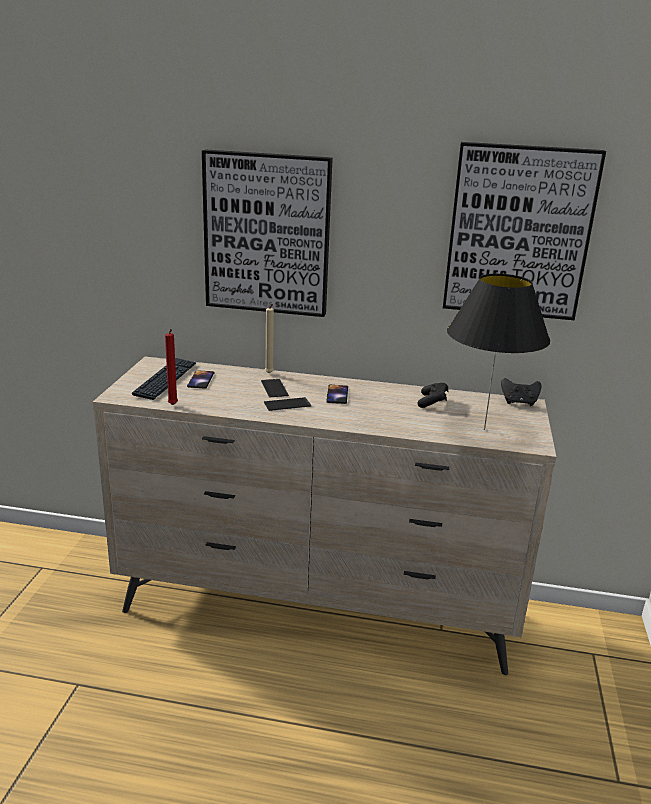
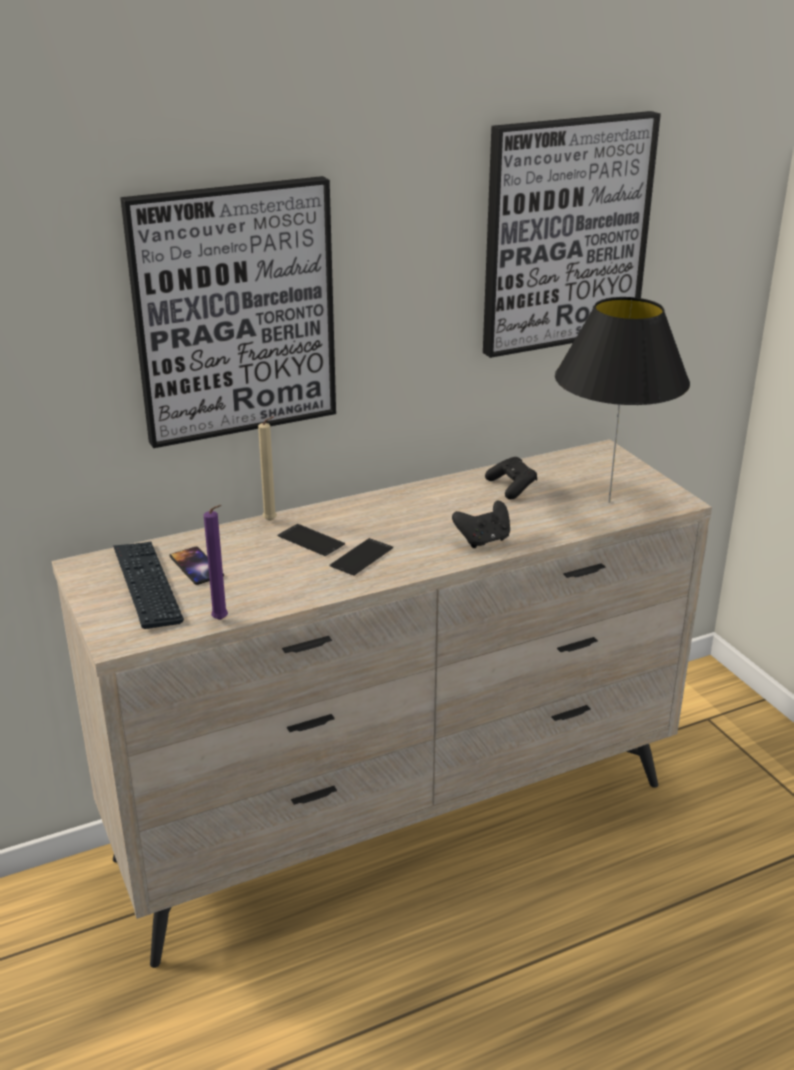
camera: 35 degrees left, 5 degrees up
red candle [165,329,178,405] -> purple candle [204,505,228,620]
phone [326,385,348,404] -> none
black game controller [501,378,541,406] -> black game controller moved to [452,501,510,548]

